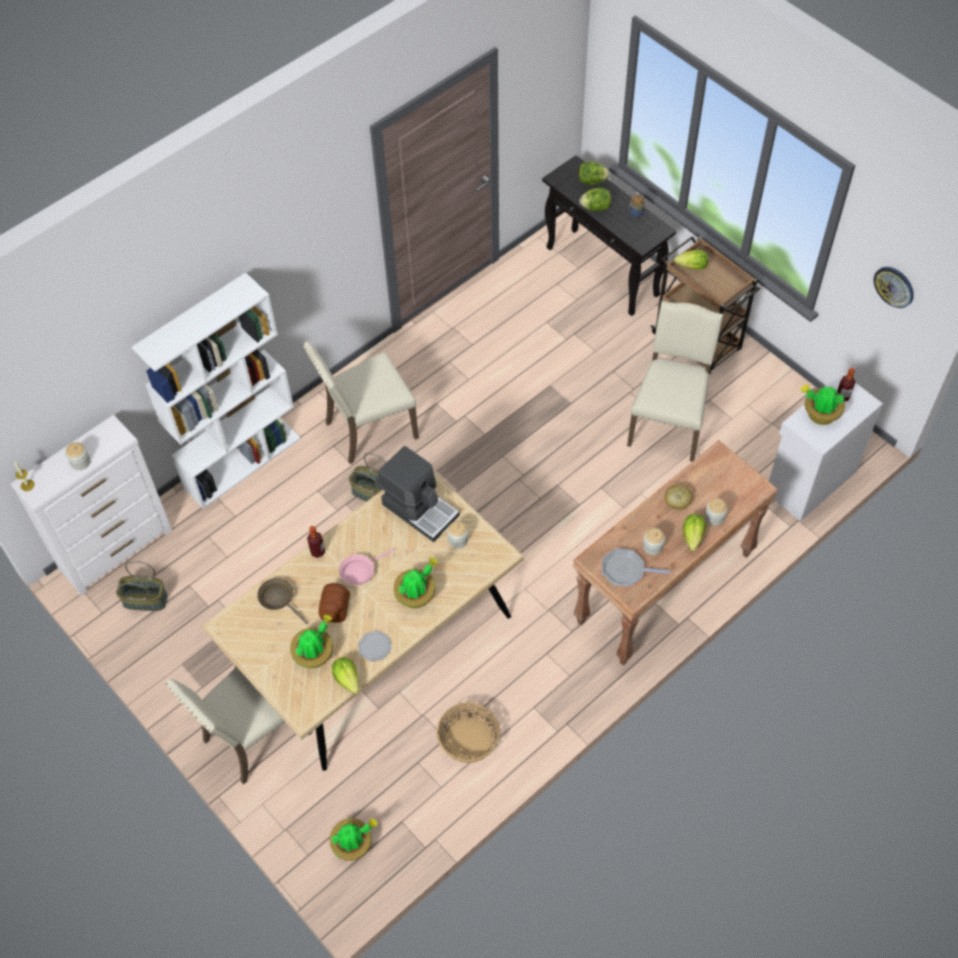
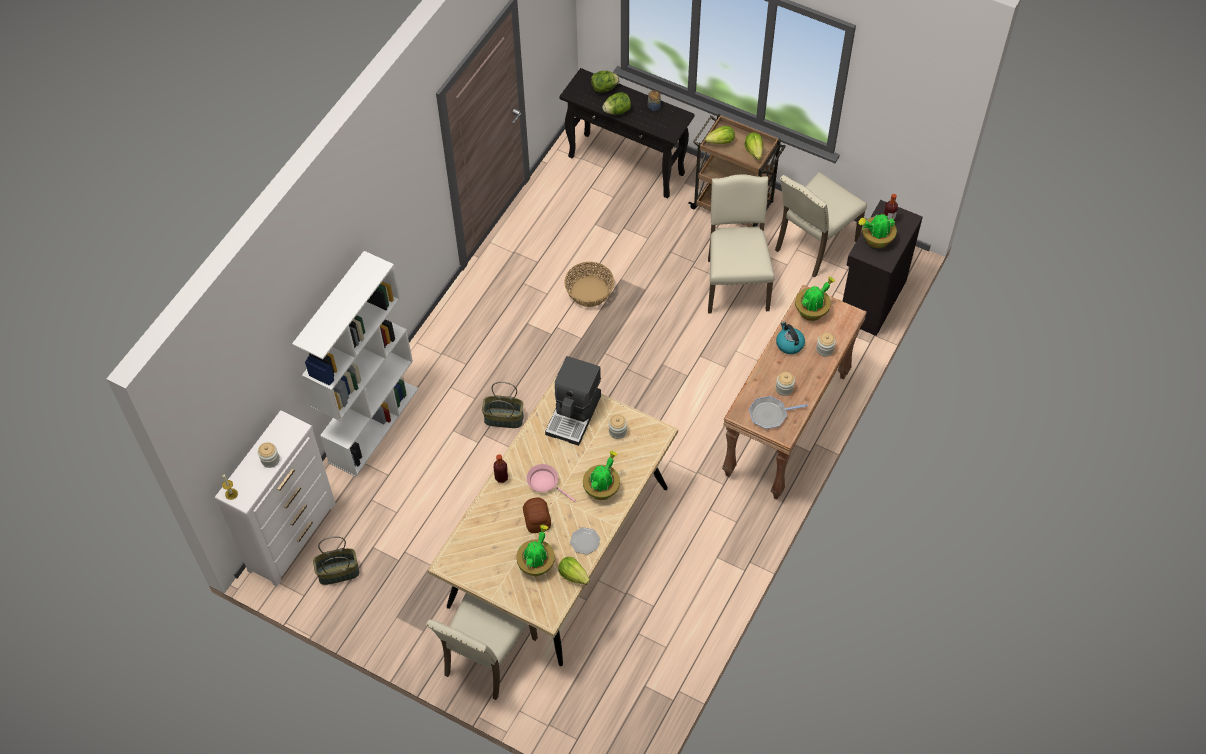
camera: 20 degrees left, 0 degrees up
brown frying pan [257,578,308,624] -> none
beige chair [303,342,419,464] -> beige chair moved to [775,172,867,278]
potted plant [329,818,378,861] -> potted plant moved to [795,276,835,321]
pink frying pan [339,549,395,585] -> pink frying pan turned 90 degrees clockwise [526,464,576,502]
coffee machine [378,446,460,542] -> coffee machine turned 90 degrees clockwise [545,356,601,446]
basket [437,702,500,763] -> basket moved to [564,262,614,307]
bread [665,485,693,510] -> kettle [776,321,805,354]
lettuce [683,514,706,551] -> lettuce moved to [744,132,763,160]
white cabinet [769,373,883,521] -> black cabinet [843,200,923,336]
wall clock [874,267,914,308] -> none

